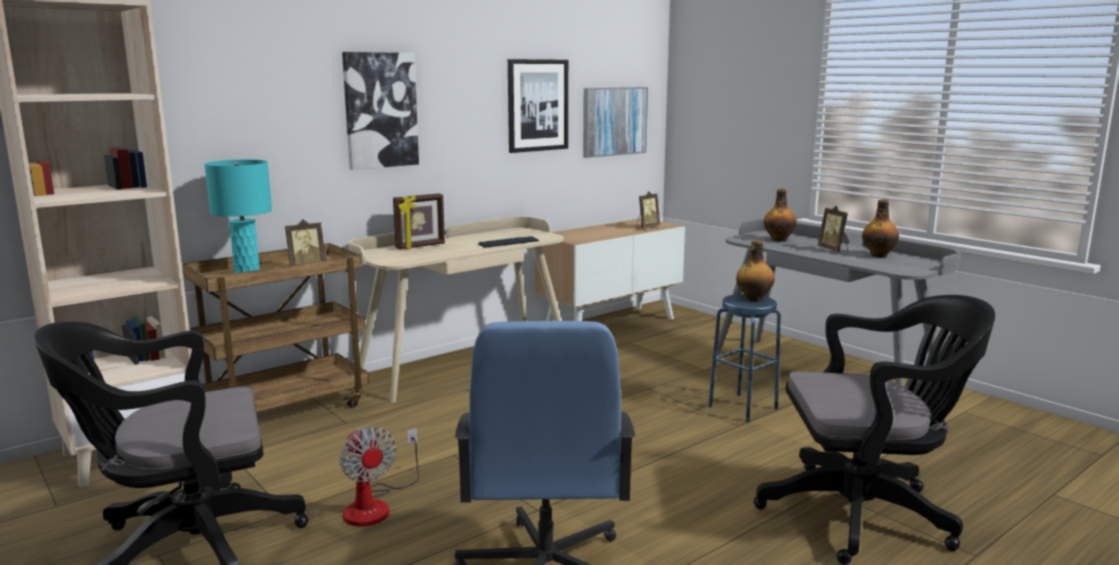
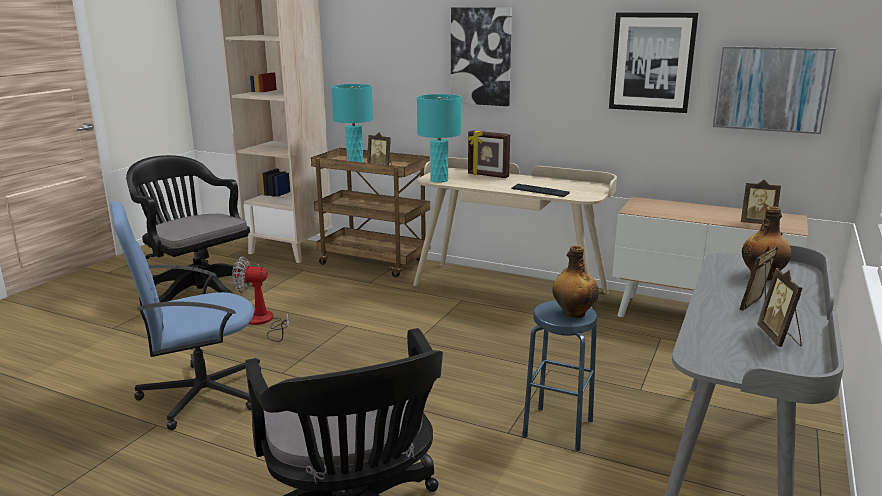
camera: 65 degrees right, 5 degrees up
fan [339,426,419,526] -> fan turned 60 degrees clockwise [232,256,289,342]
bottle [862,199,899,257] -> picture frame [757,268,803,347]
none -> turquoise table lamp [417,94,461,183]

